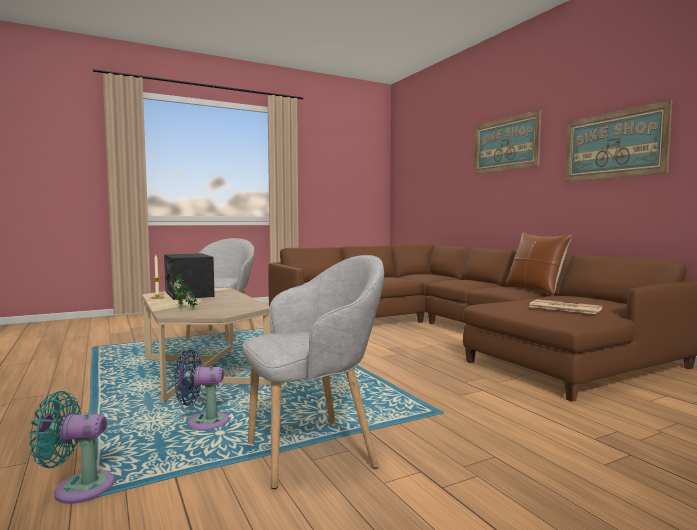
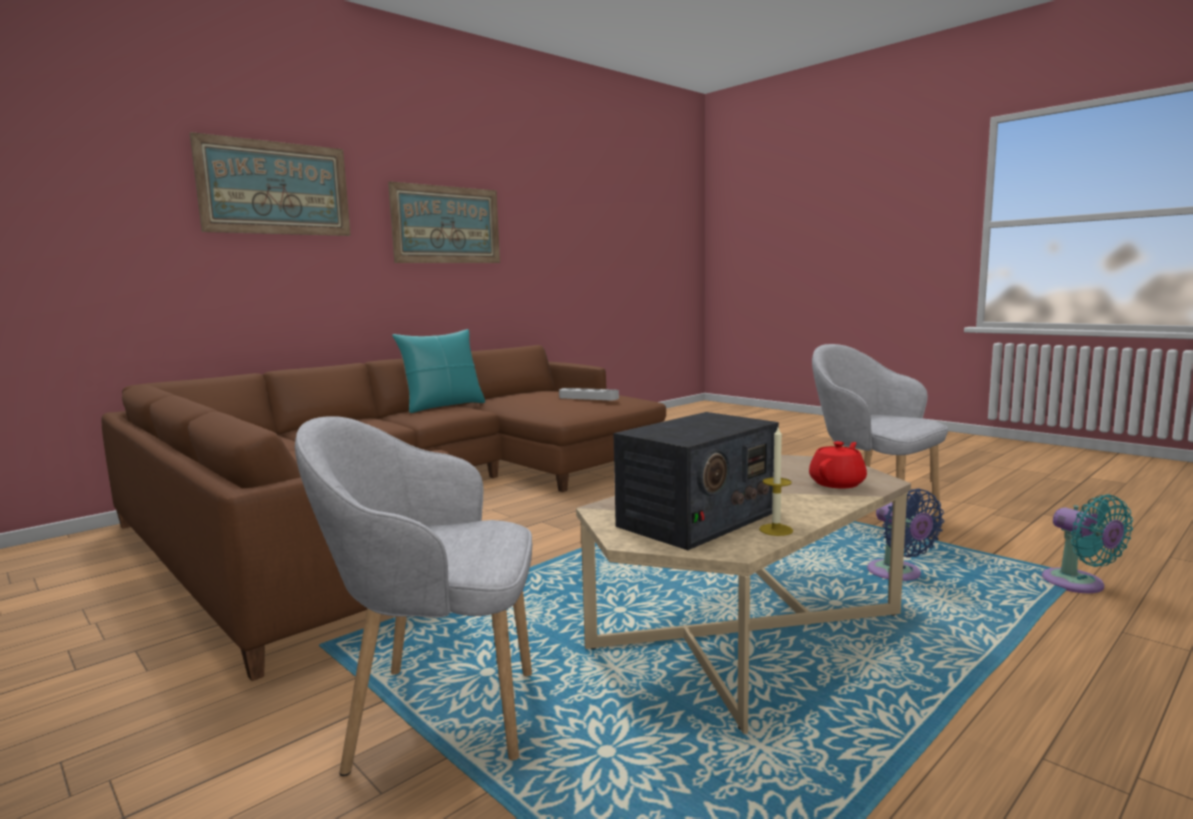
camera: 105 degrees left, 5 degrees up
potted plant [172,273,198,309] -> red teapot [809,441,867,489]
brown pillow [506,233,572,295] -> turquoise pillow [392,329,485,413]
newspaper [529,299,602,314] -> grey tray [559,388,619,400]

